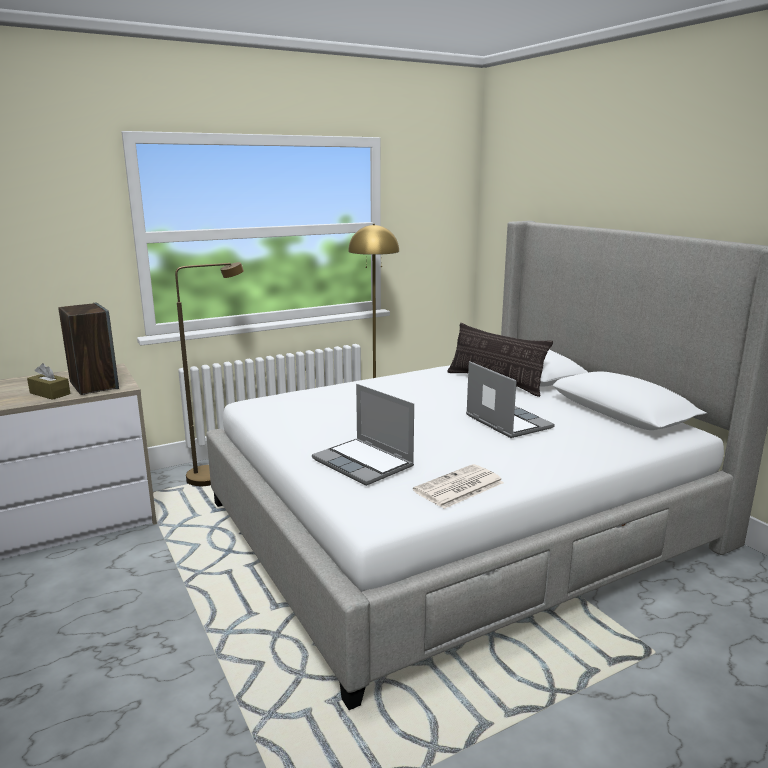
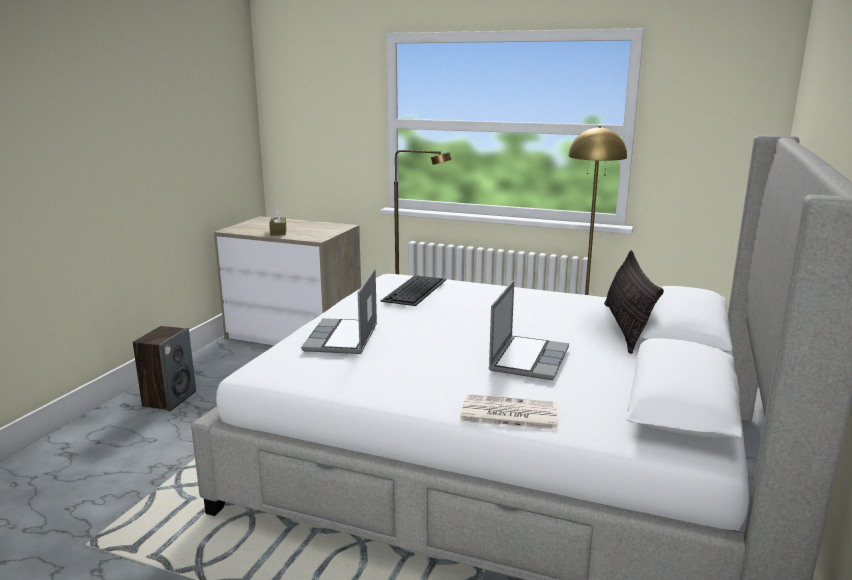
camera: 50 degrees right, 0 degrees up
speaker [58,303,119,395] -> speaker moved to [133,326,196,411]
newspaper [413,464,504,509] -> newspaper moved to [460,394,557,430]
none -> keyboard [380,275,446,306]

